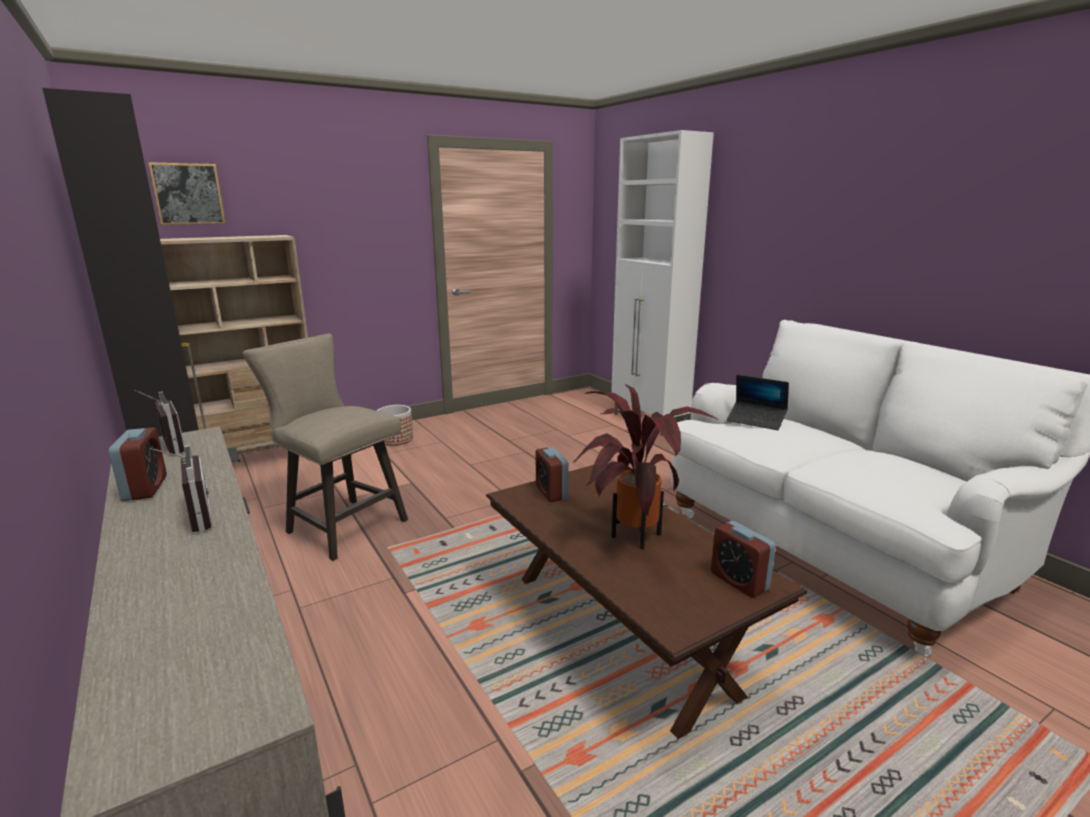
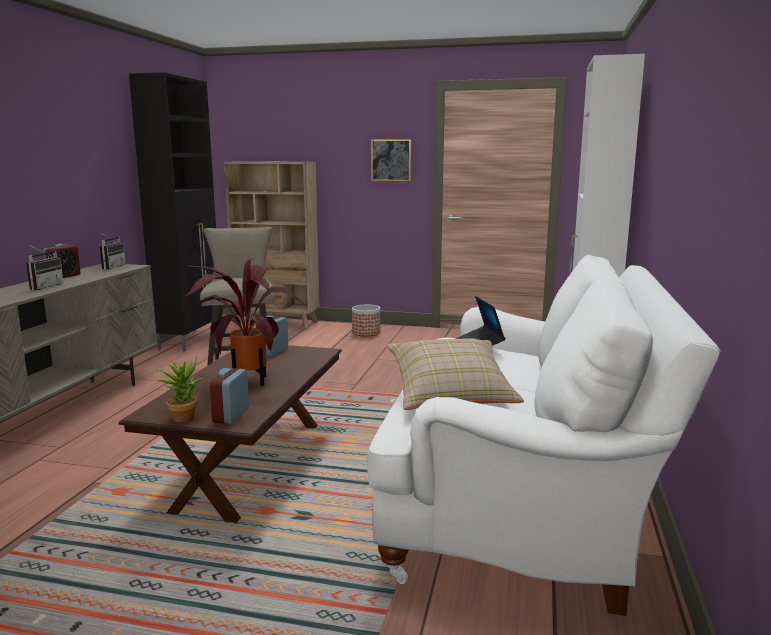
camera: 45 degrees right, 5 degrees down
picture [148,162,226,225] -> picture moved to [371,139,411,181]
none -> potted plant [156,356,202,422]
none -> beige pillow [386,338,524,410]

